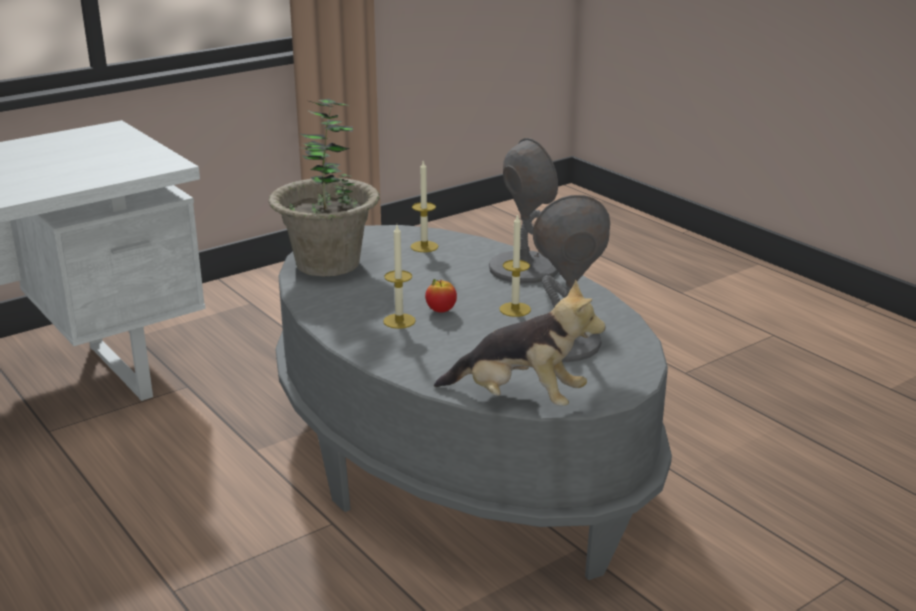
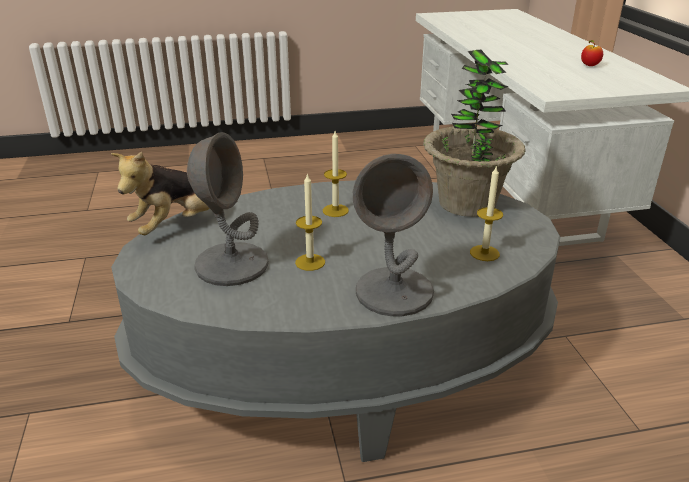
camera: 115 degrees right, 5 degrees up
apple [425,279,457,313] -> apple moved to [581,40,603,66]

